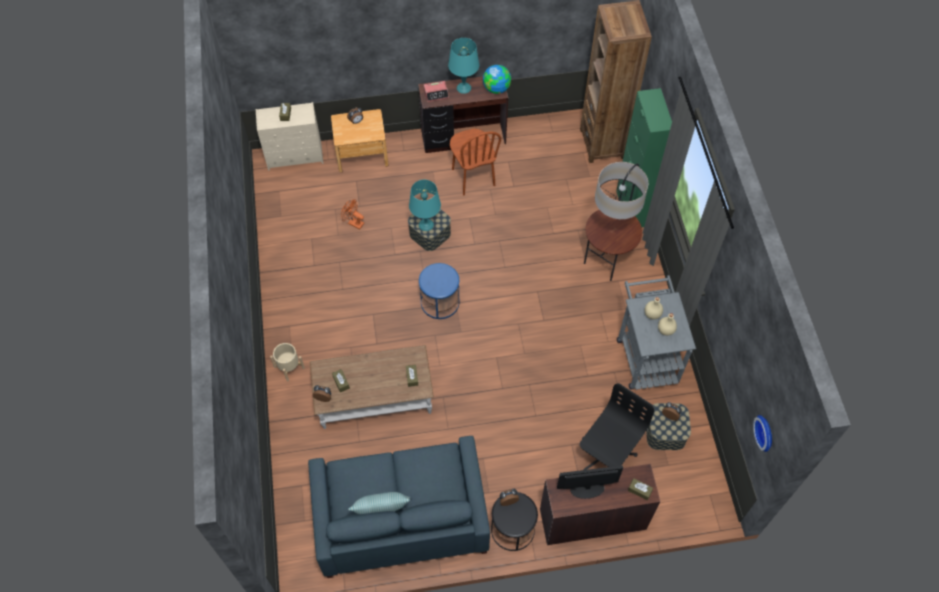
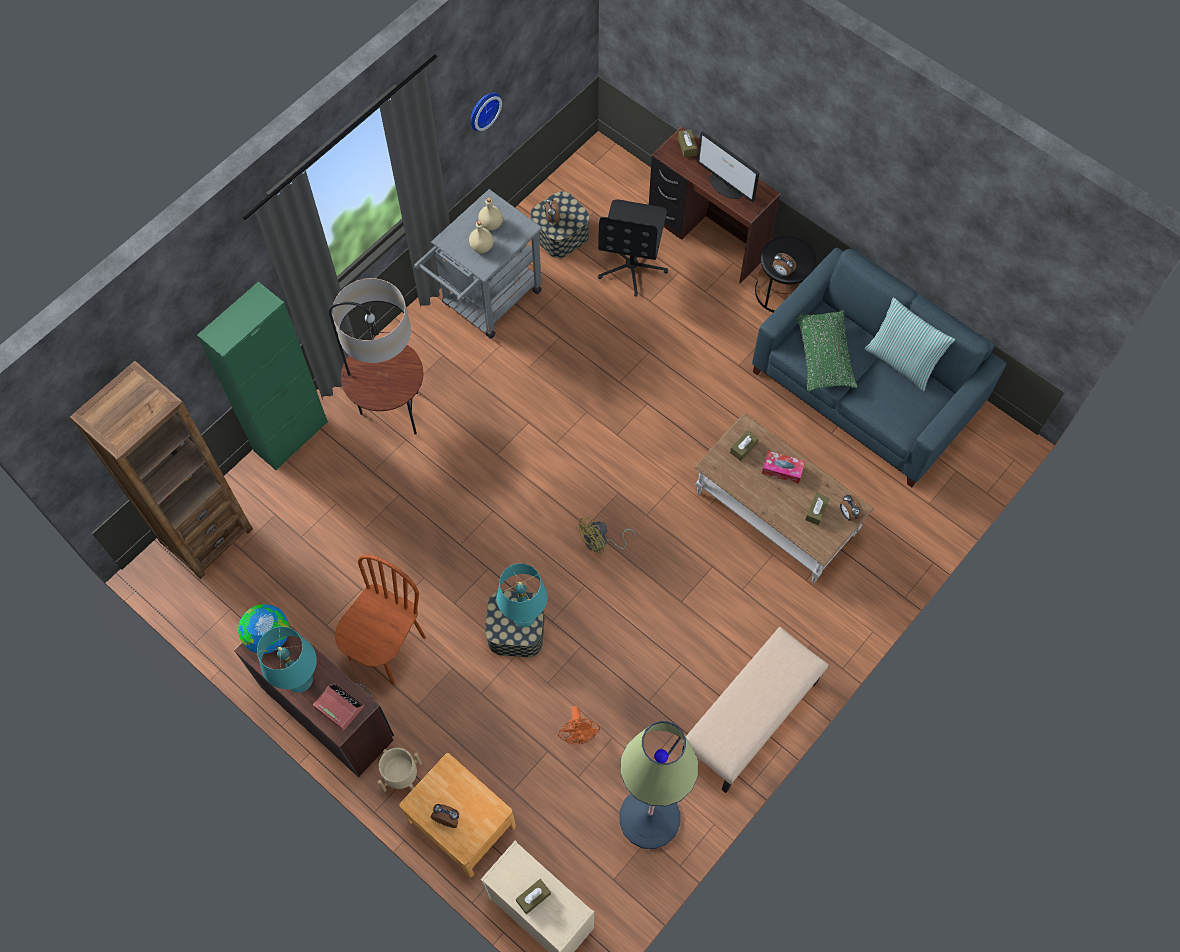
camera: 130 degrees left, 5 degrees up
beige planter [270,343,305,381] -> beige planter moved to [378,748,422,792]
blue side table [419,263,460,319] -> yellow fan [576,516,636,553]
black office chair [580,383,654,470] -> black office chair turned 75 degrees counterclockwise [598,199,668,297]
wall clock [753,415,772,452] -> wall clock moved to [471,92,502,131]
none -> floor lamp [619,721,698,849]
none -> beige bench [682,627,829,793]
none -> tissue box [762,451,805,484]
none -> green pillow [797,310,857,392]

